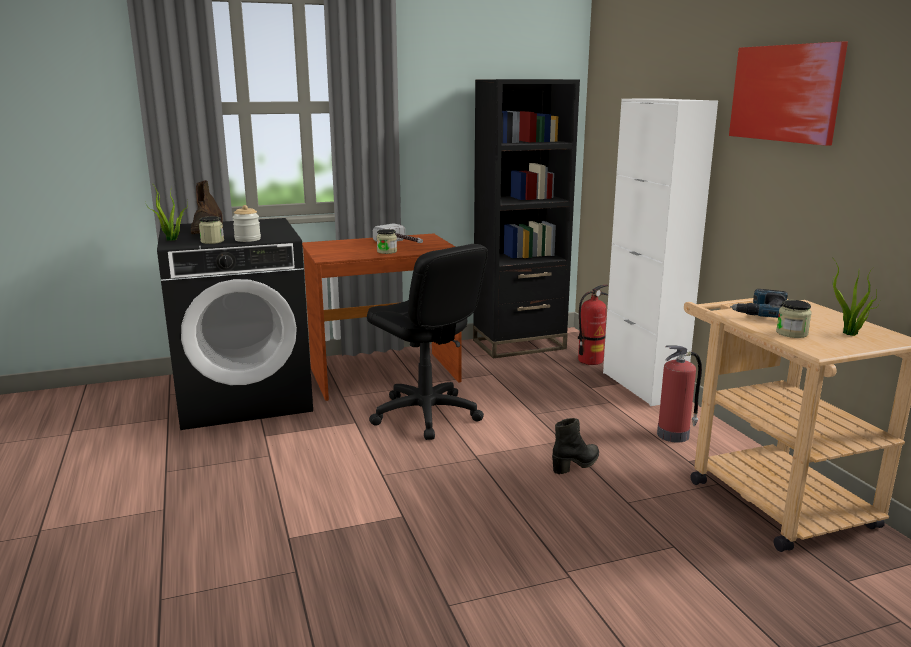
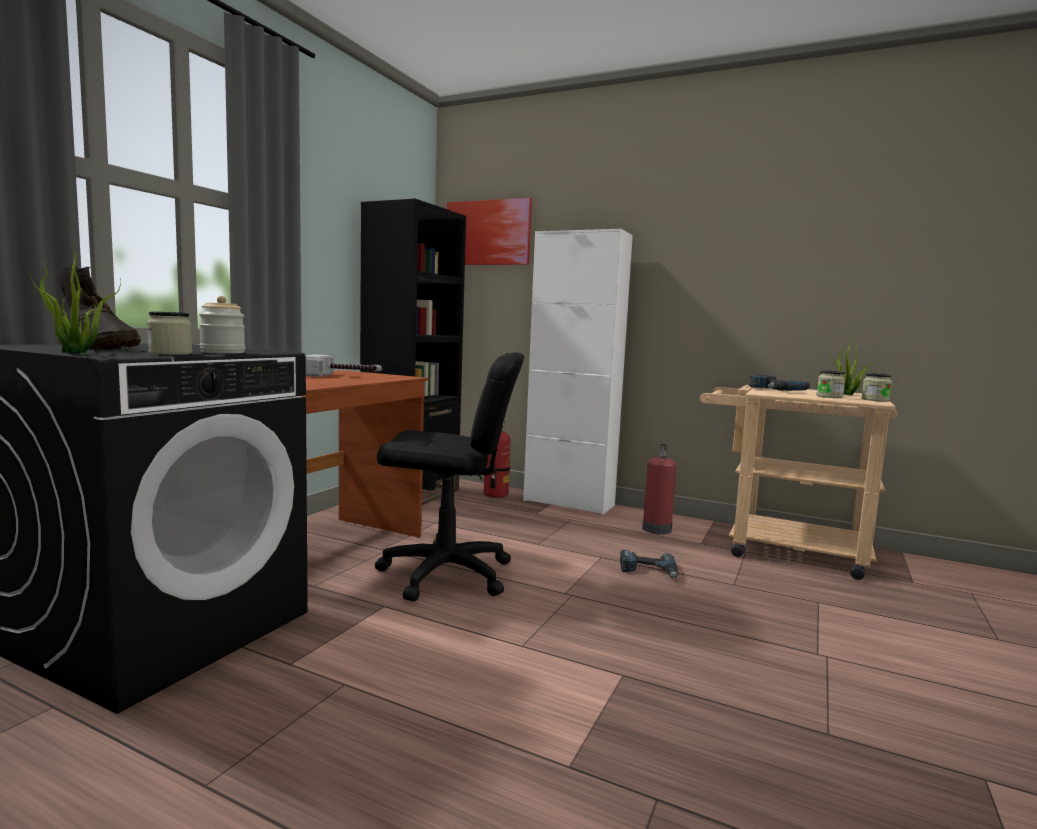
camera: 45 degrees left, 10 degrees down
jar [377,229,397,254] -> jar moved to [861,373,892,402]
black boot [552,418,599,474] -> power drill [620,550,678,578]
picture [729,41,848,146] -> picture moved to [447,198,532,265]

